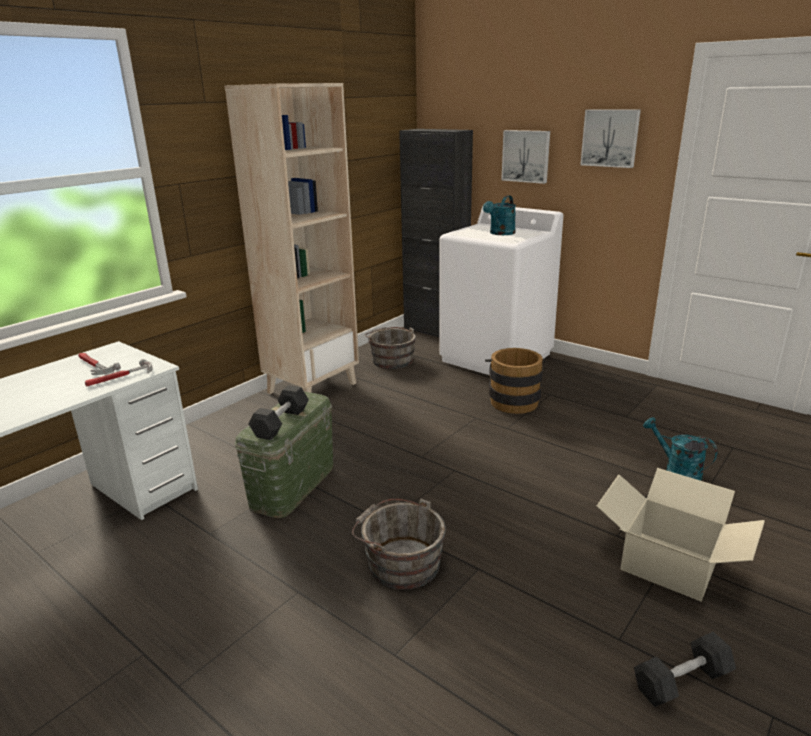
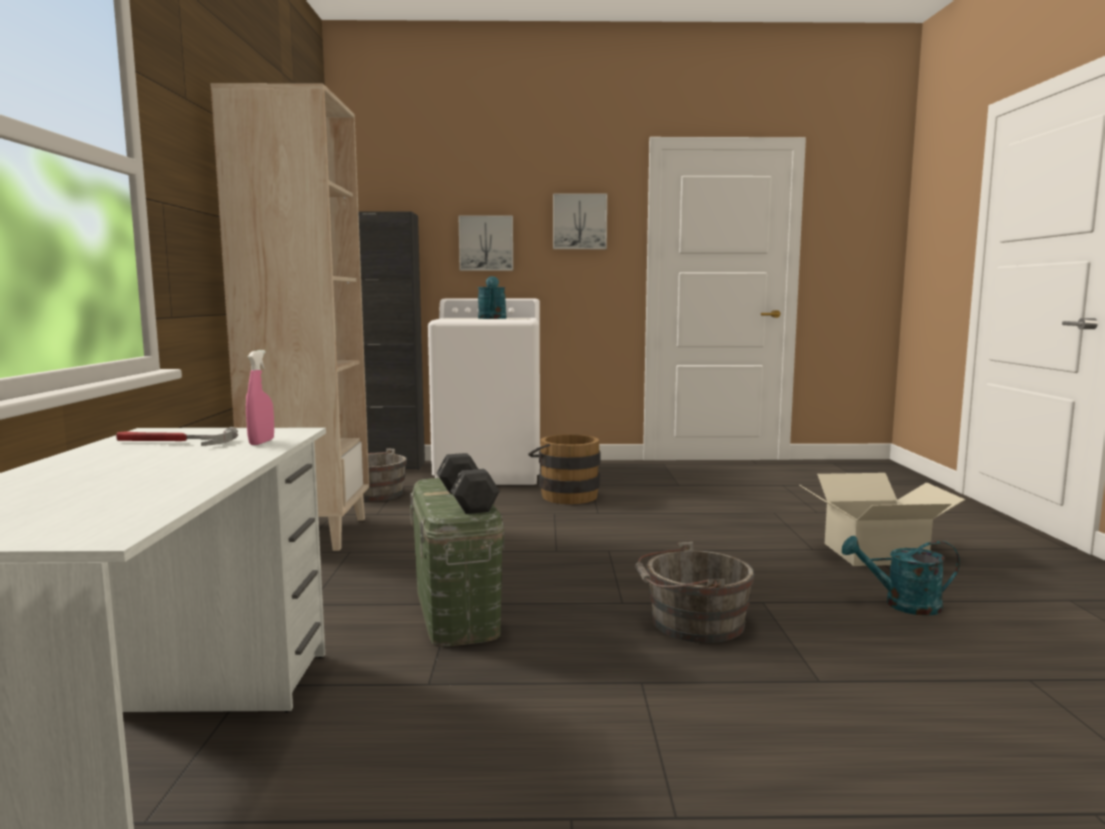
camera: 40 degrees left, 15 degrees down
hammer [85,359,153,387] -> pink spray bottle [246,350,274,445]
black dumbbell [634,632,736,707] -> none
turquoise watering can [643,417,718,481] -> turquoise watering can moved to [842,536,960,616]

